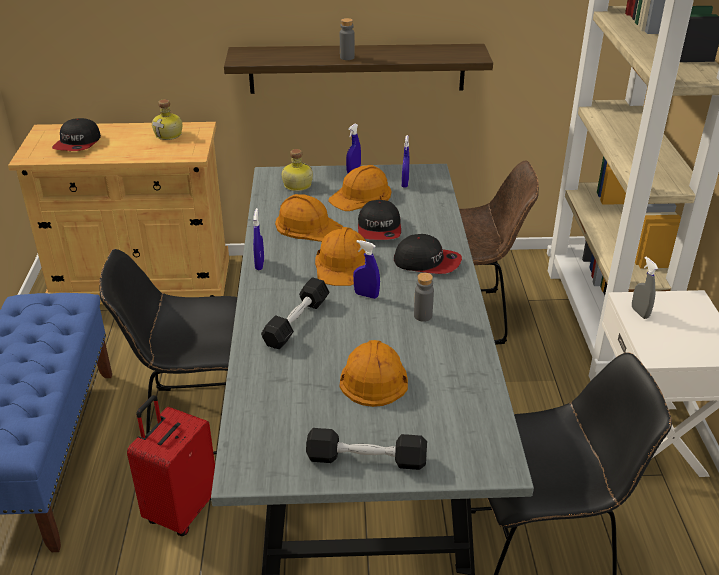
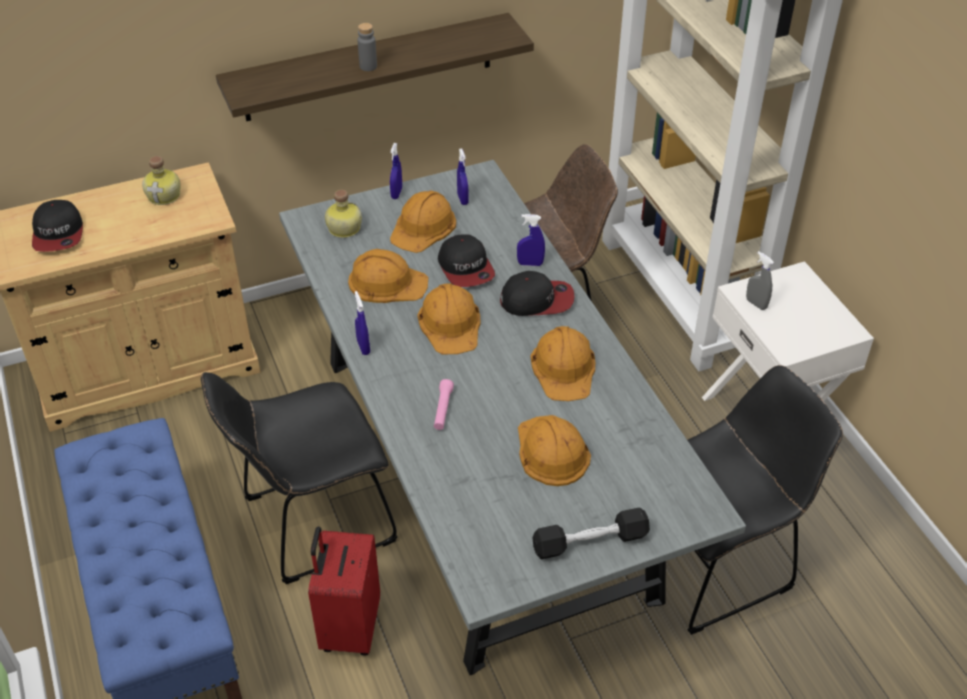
camera: 20 degrees left, 10 degrees up
black dumbbell [261,277,330,349] -> pink flashlight [434,379,454,430]
blue spray bottle [353,240,380,299] -> blue spray bottle moved to [517,214,545,266]
grey bottle [414,273,434,322] -> orange hard hat [530,326,595,401]

